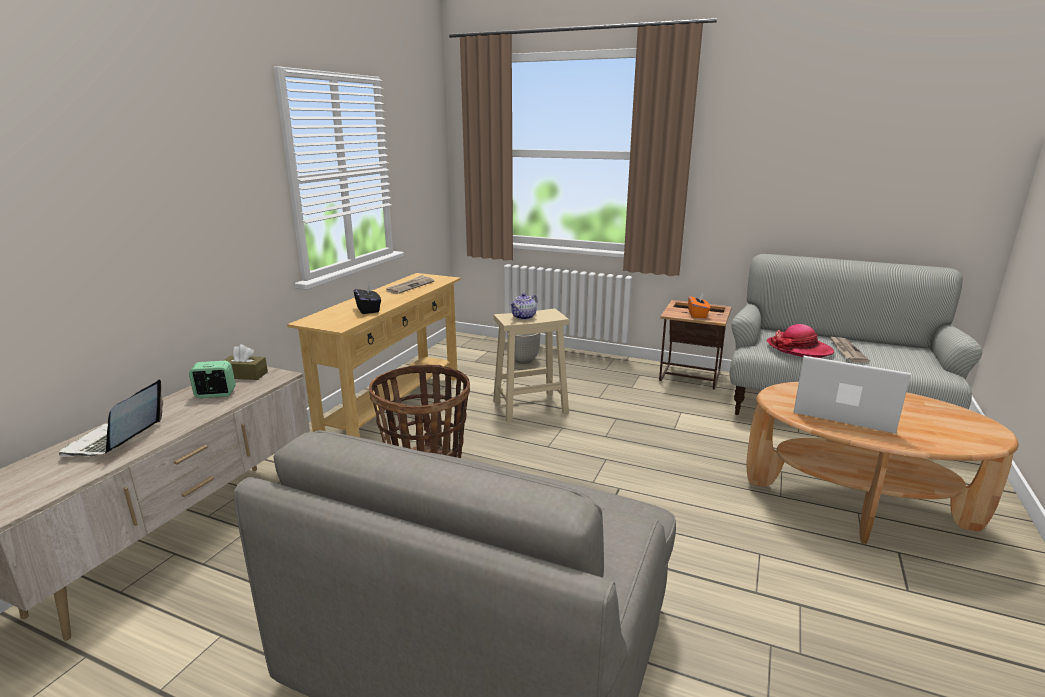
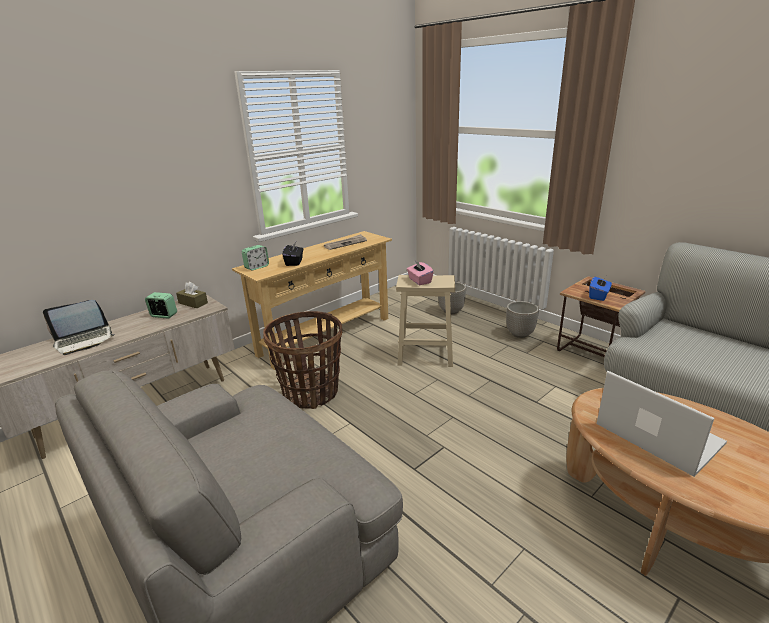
camera: 25 degrees right, 5 degrees up
laptop [59,380,163,457] -> laptop turned 150 degrees counterclockwise [43,300,115,355]
teapot [510,293,538,320] -> pink tissue box [407,260,434,285]
orange tissue box [688,292,710,318] -> blue tissue box [589,276,612,301]
hat [767,324,834,358] -> none
newspaper [830,336,870,363] -> none
none -> alarm clock [242,245,269,270]
none -> planter [506,301,539,338]

